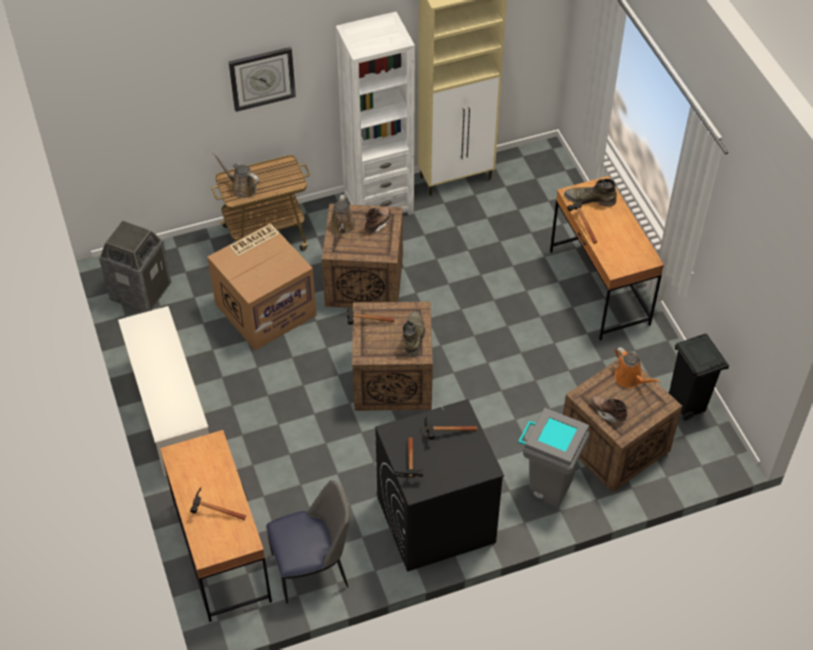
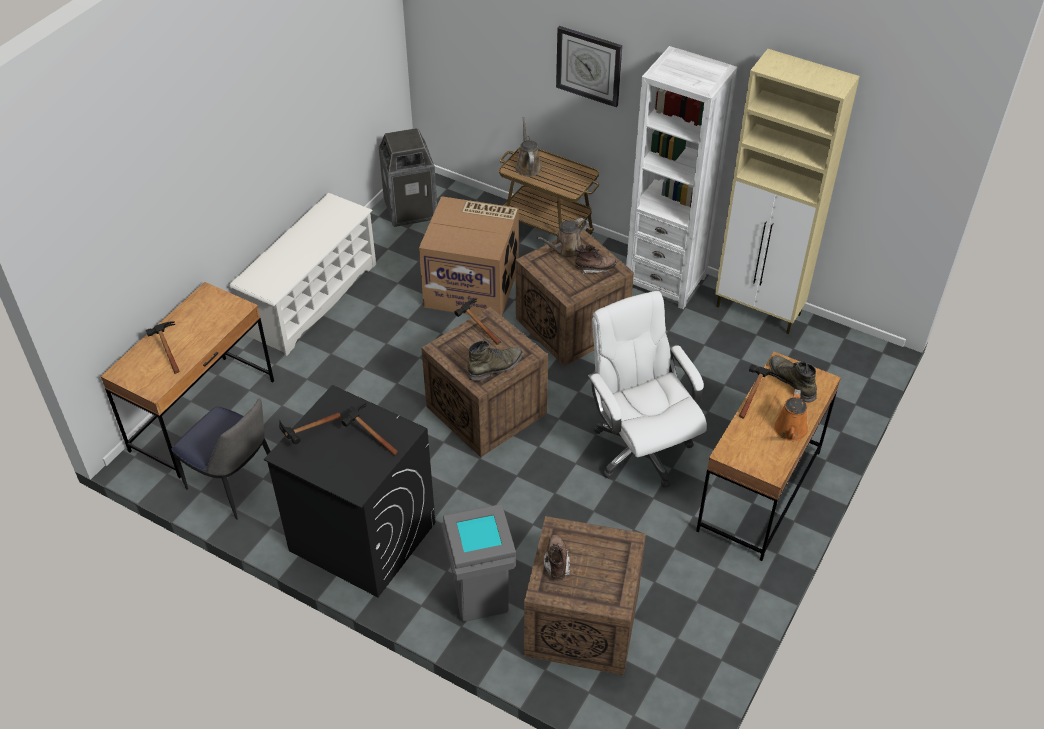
camera: 50 degrees right, 5 degrees down
orange watering can [614,347,661,388] -> orange watering can moved to [774,389,808,441]
black trash can [668,334,729,421] -> none
none -> white office chair [588,291,707,488]

